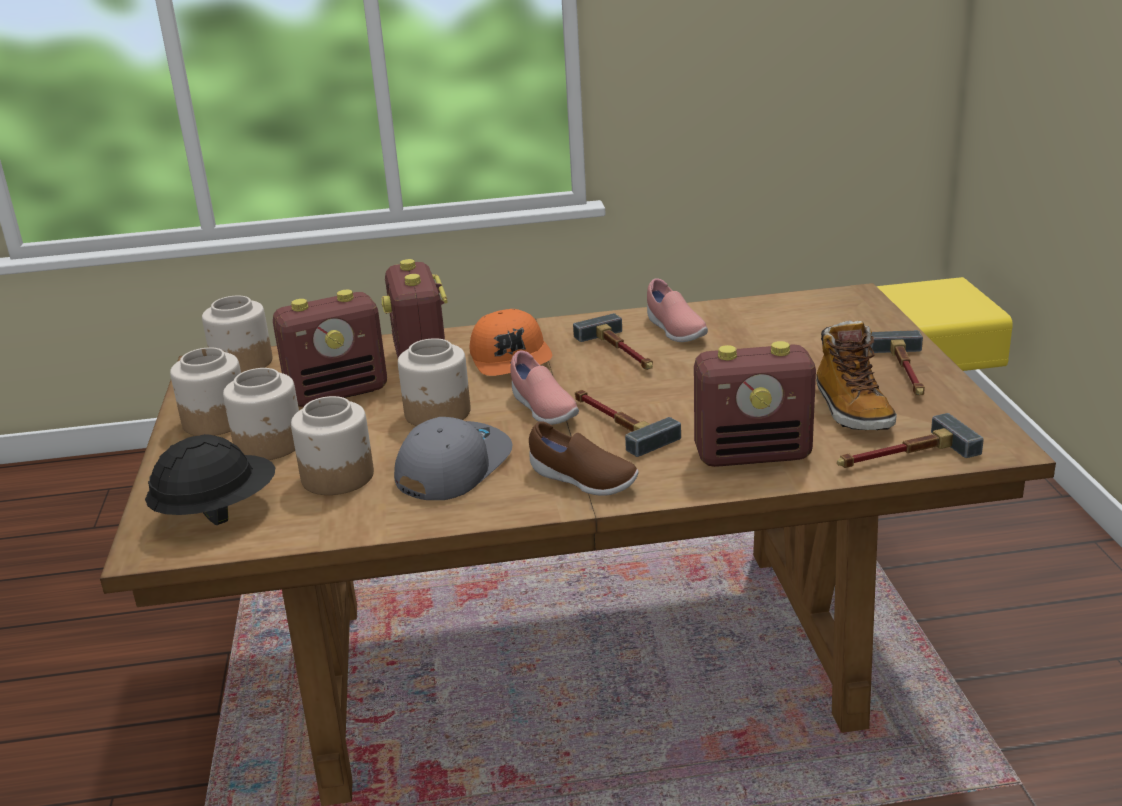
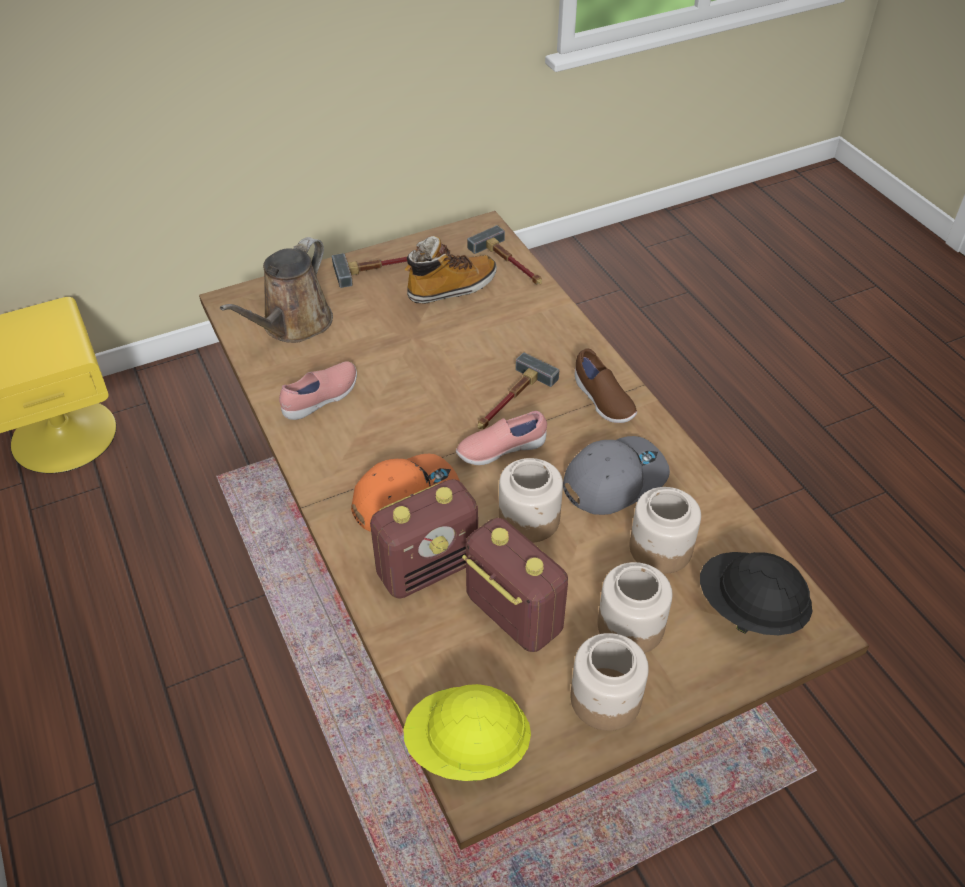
camera: 110 degrees left, 20 degrees up
jar [202,296,273,373] -> yellow hard hat [403,684,531,781]
grey cap [394,417,513,500] -> grey cap turned 135 degrees clockwise [563,436,670,515]
pink shoe [510,350,579,425] -> pink shoe turned 150 degrees counterclockwise [456,411,547,465]
brown shoe [529,421,639,496] -> brown shoe turned 135 degrees clockwise [575,348,637,423]
hammer [573,313,653,370] -> none
radio [694,341,816,467] -> none
none -> brown watering can [220,237,333,343]

